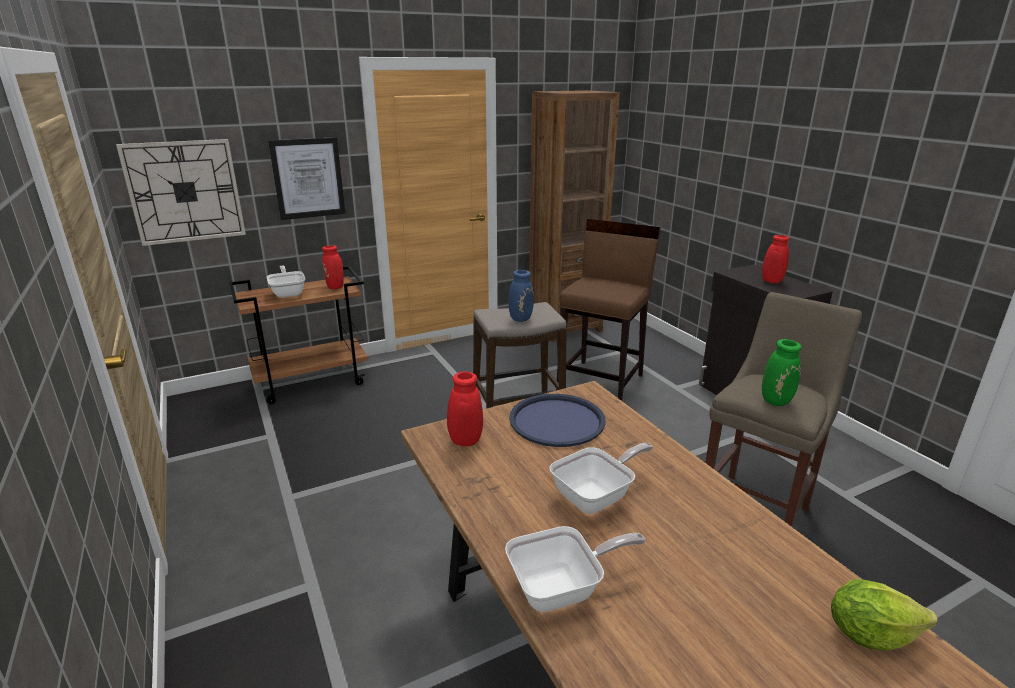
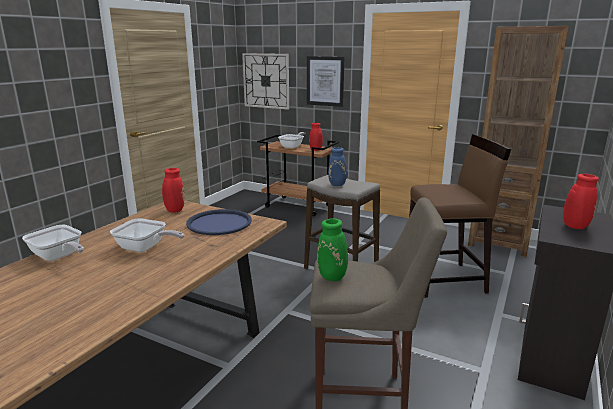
camera: 55 degrees right, 5 degrees down
lettuce [831,579,938,651] -> none

